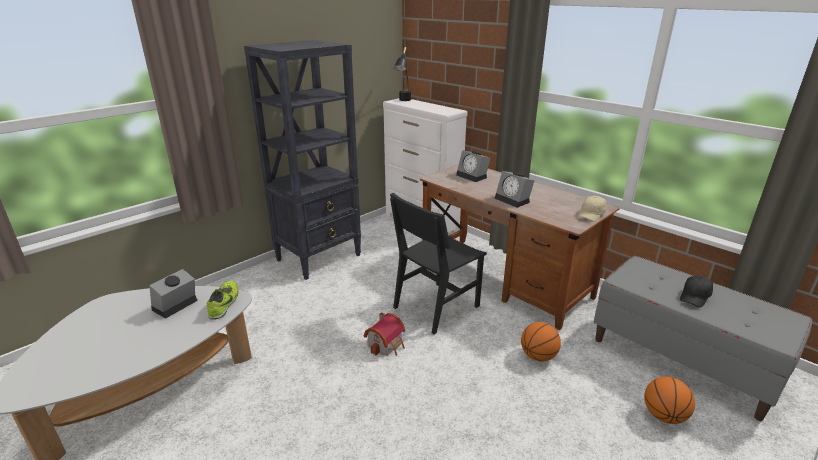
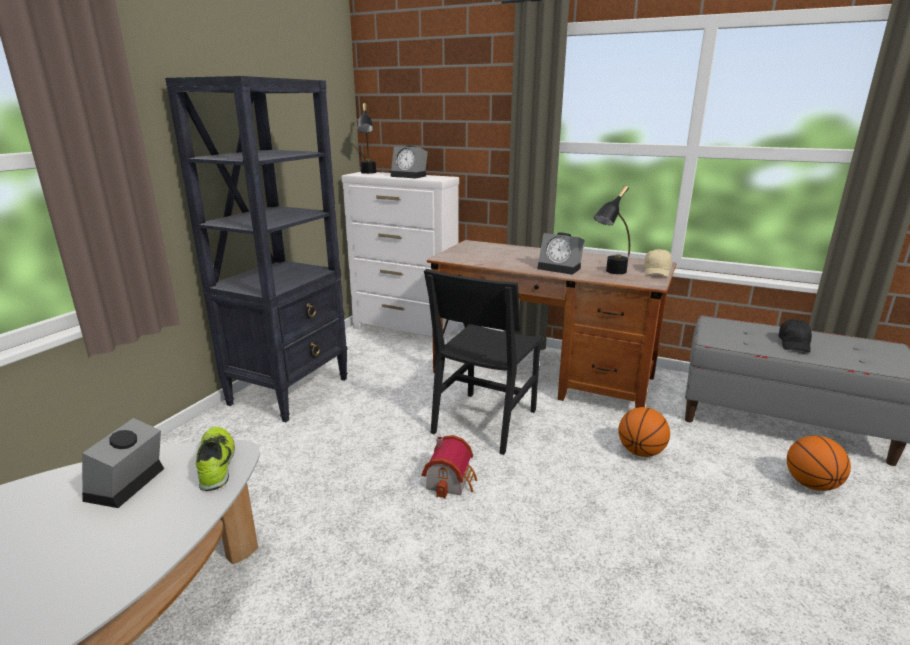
camera: 20 degrees left, 5 degrees down
alarm clock [456,150,490,182] -> alarm clock moved to [390,145,428,179]
none -> black table lamp [593,186,630,274]

